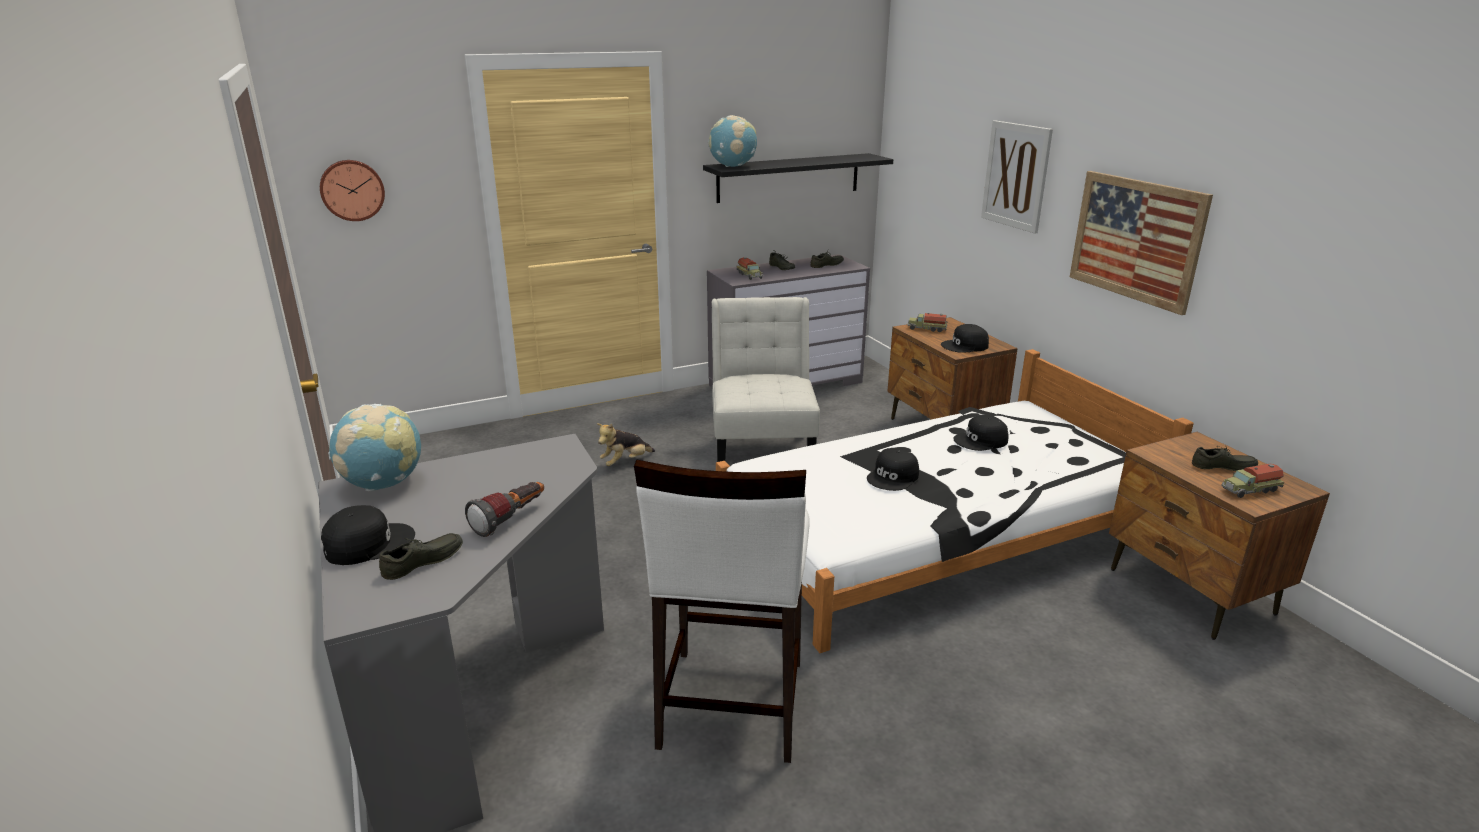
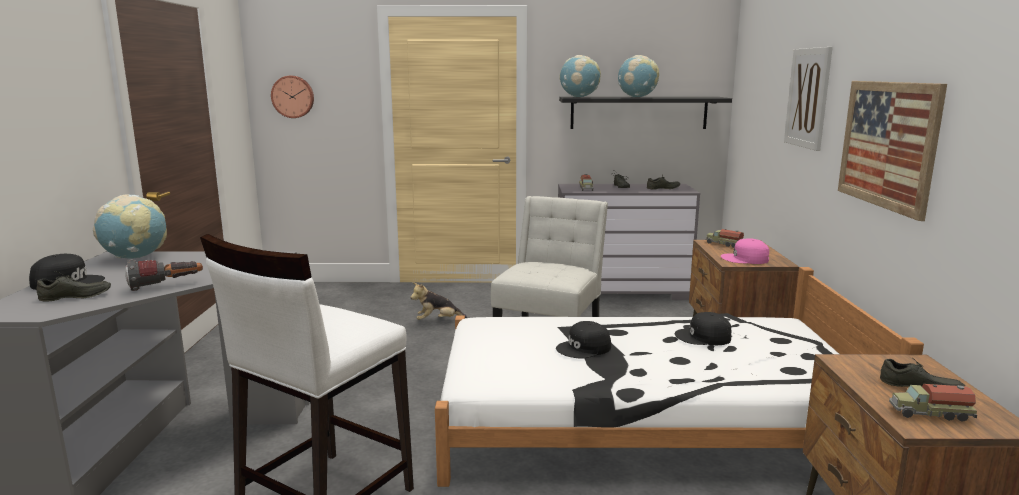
camera: 25 degrees right, 10 degrees down
black cap [941,324,989,353] -> pink cap [721,238,769,264]
none -> globe [618,55,659,97]

